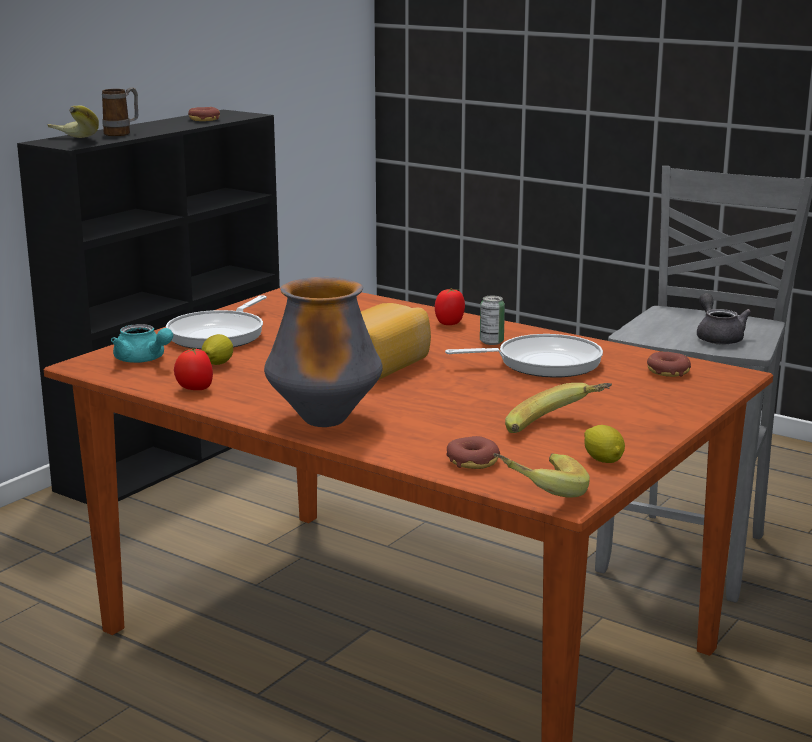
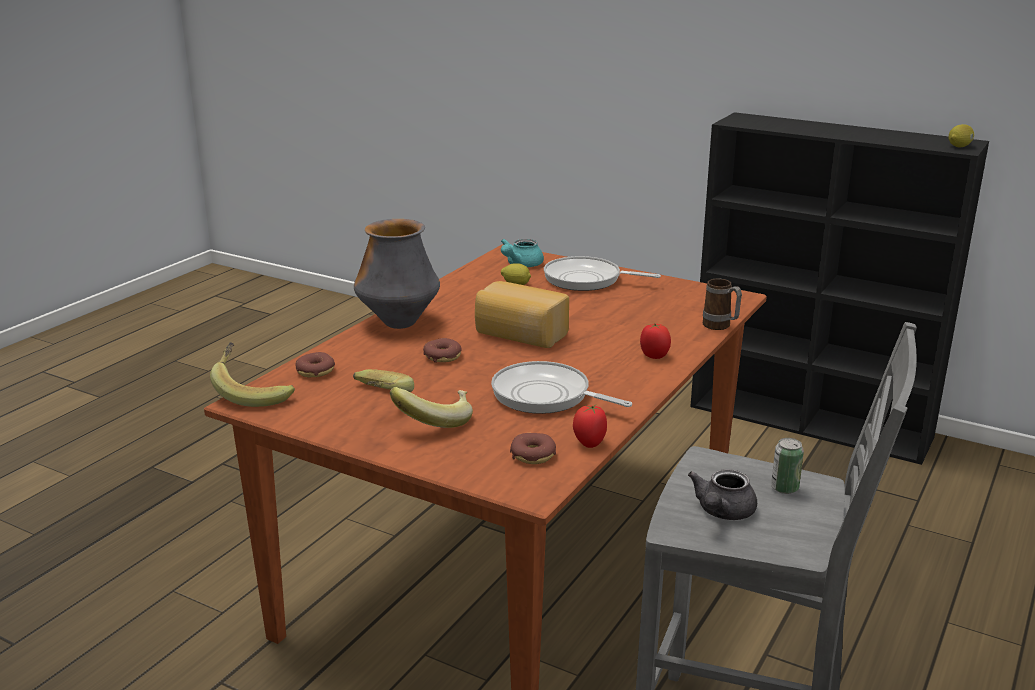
camera: 85 degrees right, 5 degrees up
banana [48,105,99,138] -> banana moved to [390,387,473,428]
mug [102,87,138,136] -> mug moved to [703,279,742,330]
tomato [174,348,213,390] -> tomato moved to [573,405,607,448]
donut [188,107,220,121] -> donut moved to [423,338,462,363]
frying pan [445,334,603,378] -> frying pan turned 135 degrees clockwise [491,361,632,414]
can [480,296,505,345] -> can moved to [771,438,804,494]
lemon [584,425,625,463] -> lemon moved to [948,124,974,148]
grey teapot [697,293,751,345] -> grey teapot turned 135 degrees clockwise [688,469,757,520]

